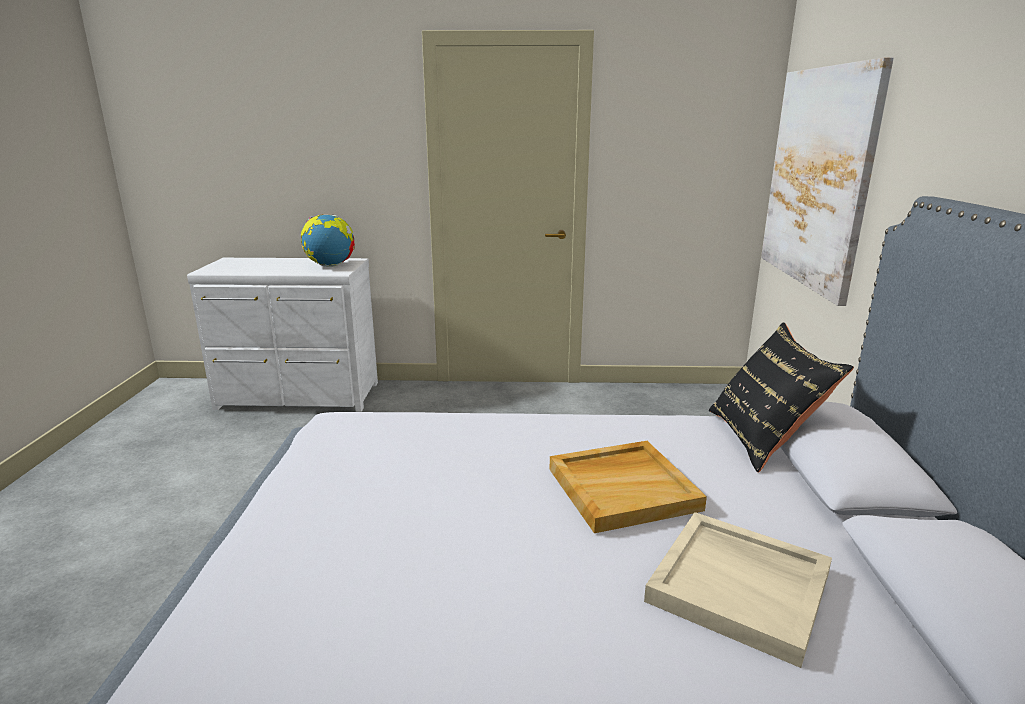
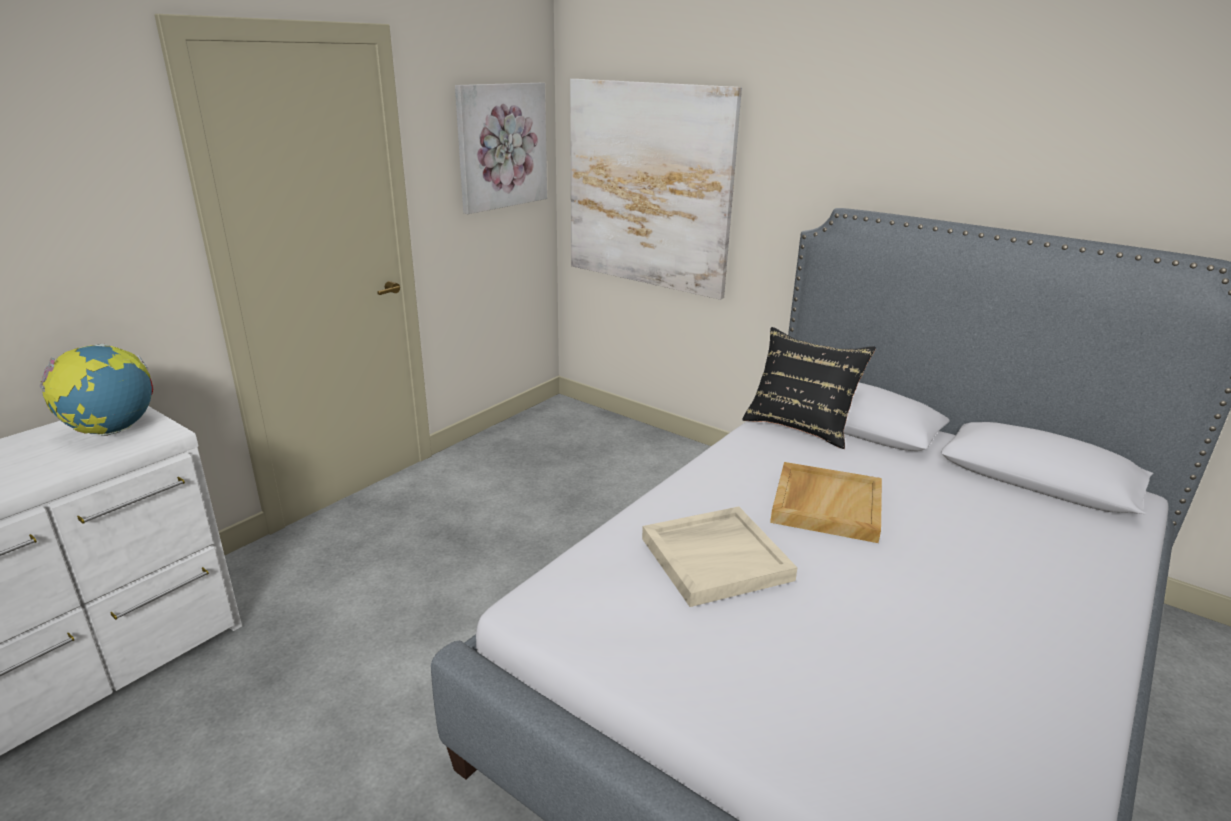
camera: 55 degrees left, 5 degrees up
beige tray [644,512,832,668] -> beige tray moved to [642,506,798,607]
none -> picture [455,83,547,214]

